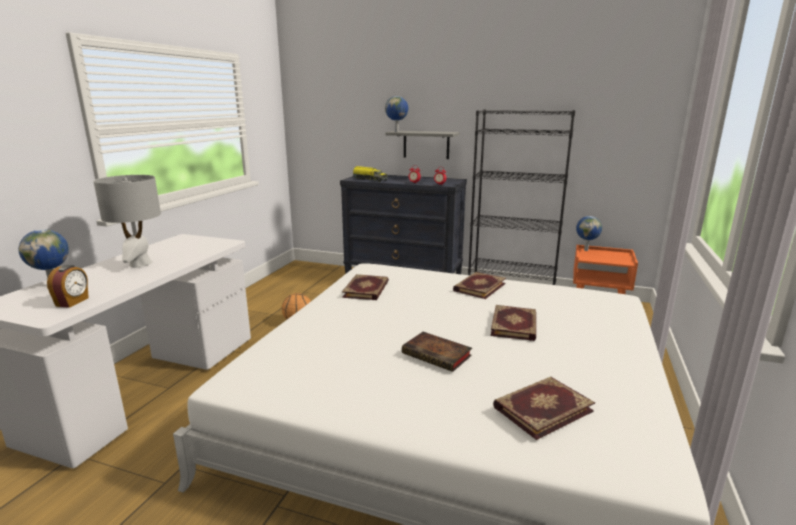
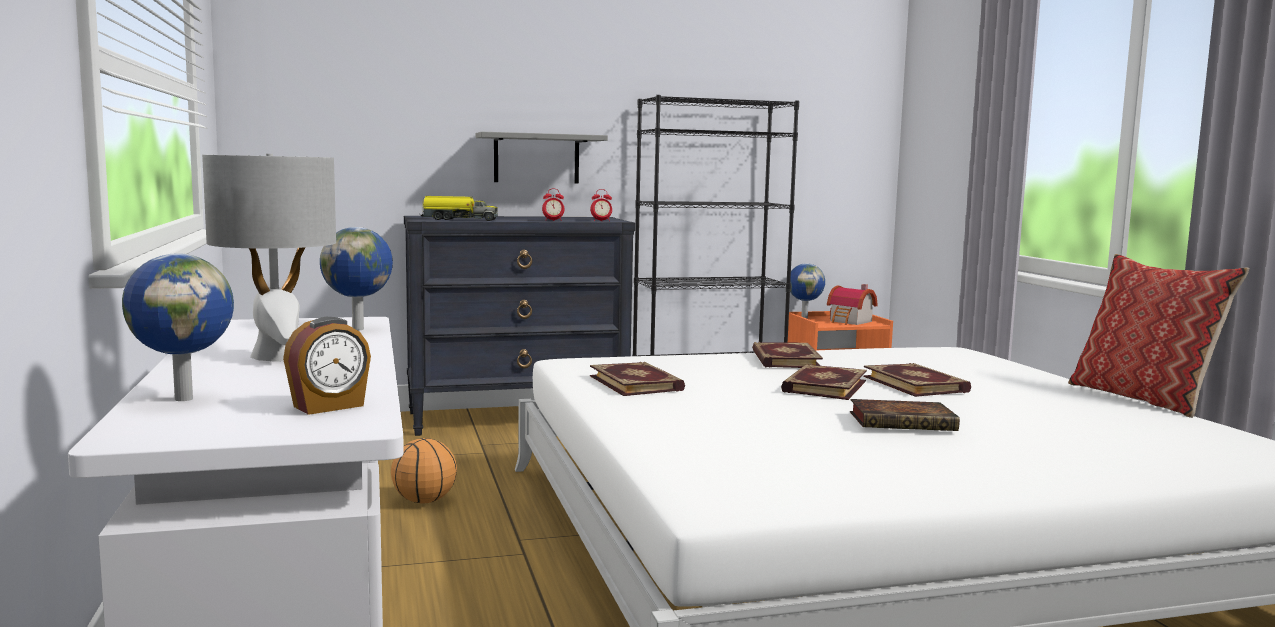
camera: 35 degrees left, 10 degrees down
alarm clock [47,265,89,308] -> alarm clock turned 75 degrees clockwise [283,317,371,415]
globe [385,96,408,132] -> globe moved to [320,227,393,330]
book [493,377,595,440] -> book moved to [781,364,867,400]
none -> toy house [827,284,878,325]
none -> pillow [1068,254,1249,418]

